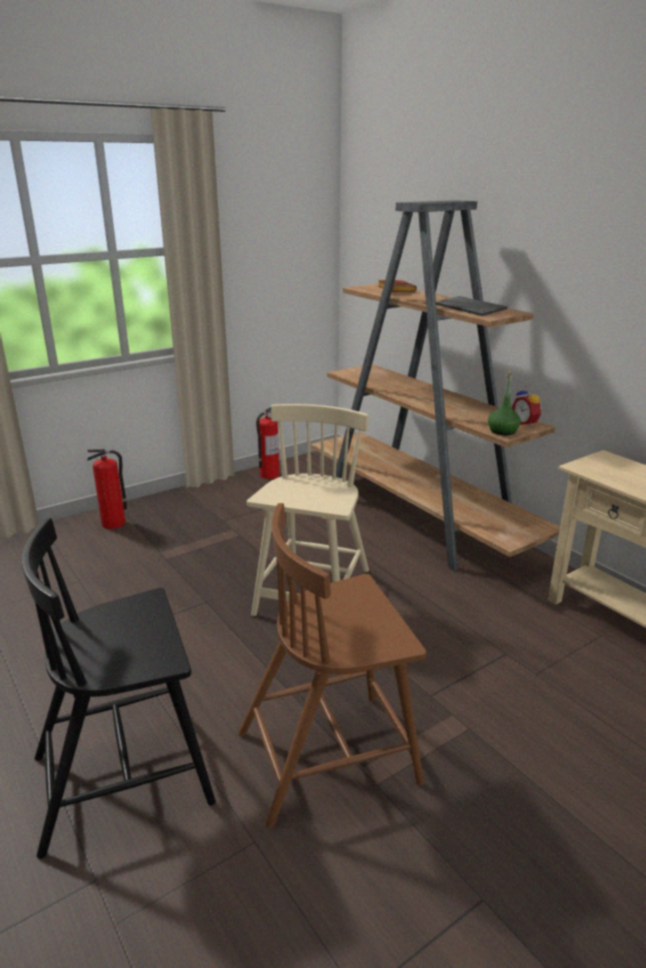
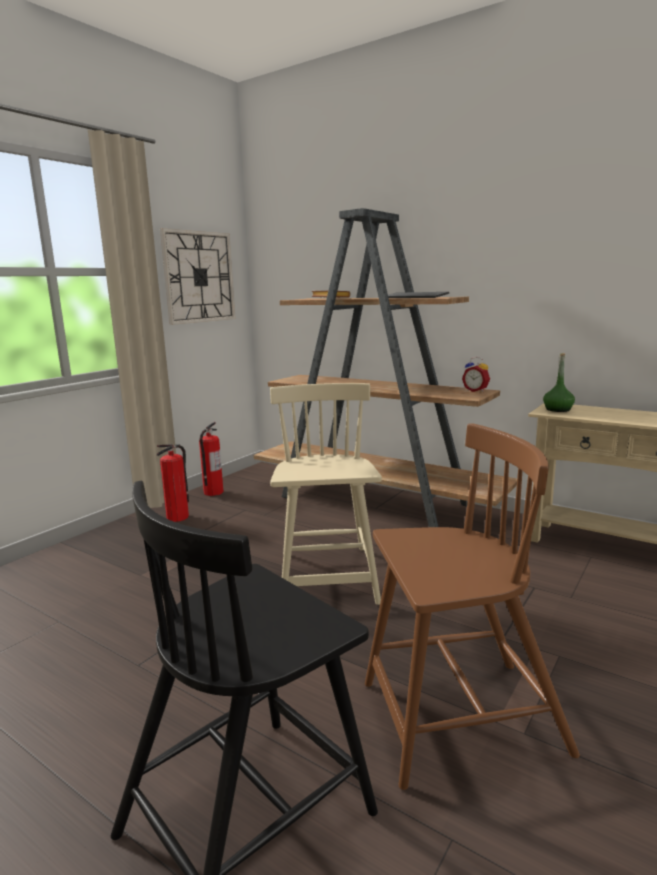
camera: 20 degrees left, 10 degrees down
fire extinguisher [87,449,127,529] -> fire extinguisher moved to [157,444,189,522]
brown chair [238,503,426,828] -> brown chair turned 150 degrees counterclockwise [365,423,580,790]
green bottle [488,372,521,435] -> green bottle moved to [543,353,575,412]
none -> wall clock [160,228,236,325]

